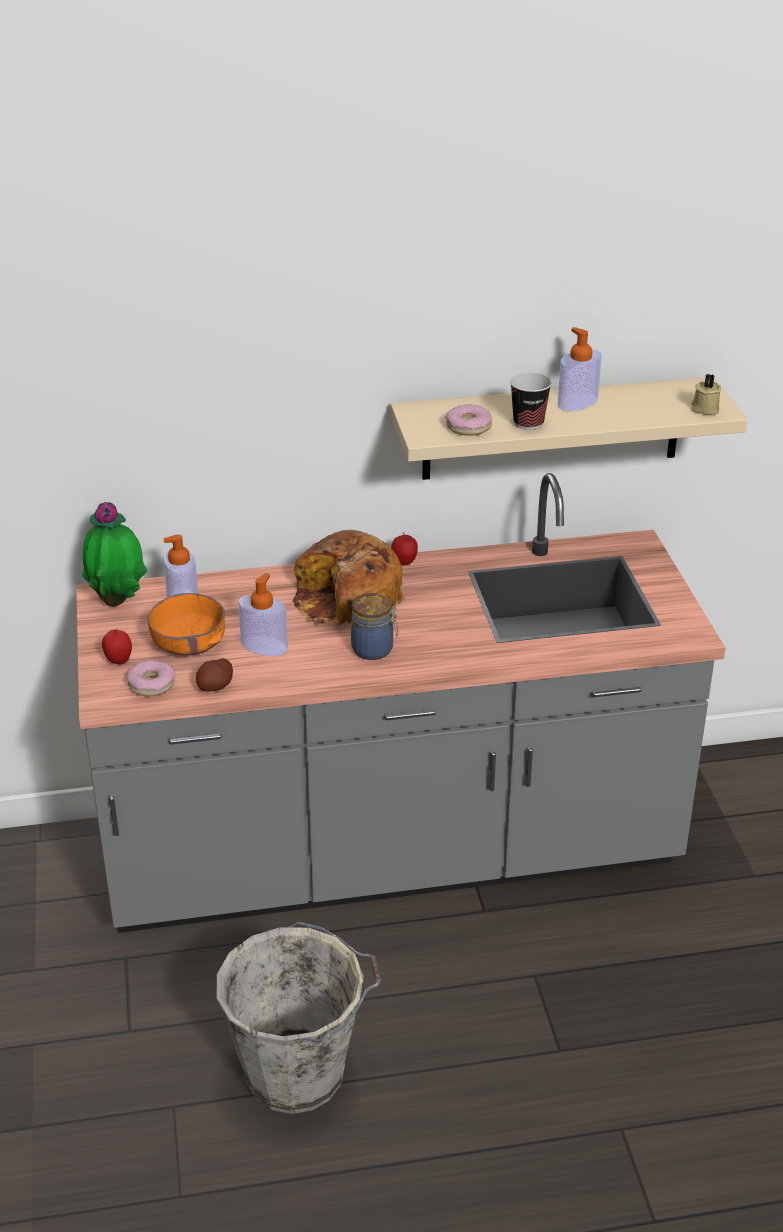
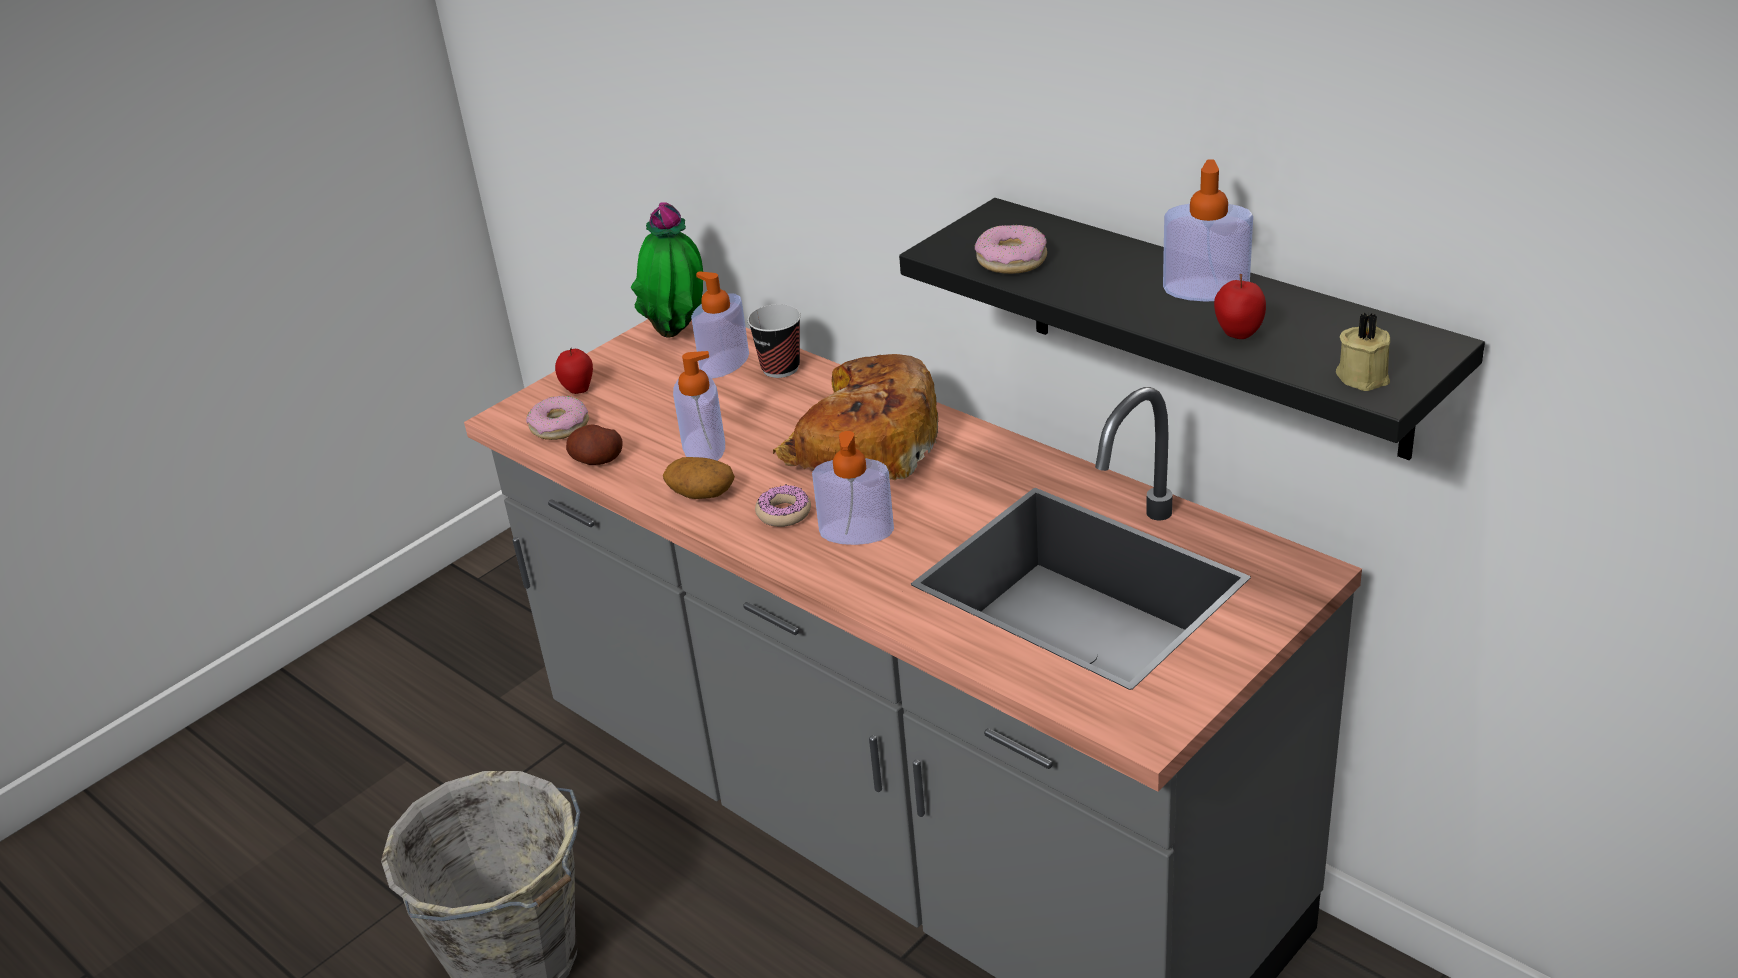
camera: 55 degrees right, 0 degrees up
orange bowl [147,593,225,656] -> none
jar [351,593,398,660] -> donut [755,485,811,527]
beige shelf [390,377,748,480] -> black shelf [899,198,1485,460]
apple [391,532,418,566] -> apple moved to [1214,274,1266,339]
cup [510,372,552,430] -> cup moved to [747,304,801,378]
none -> potato [663,457,735,499]
none -> soap dispenser [812,431,894,545]

